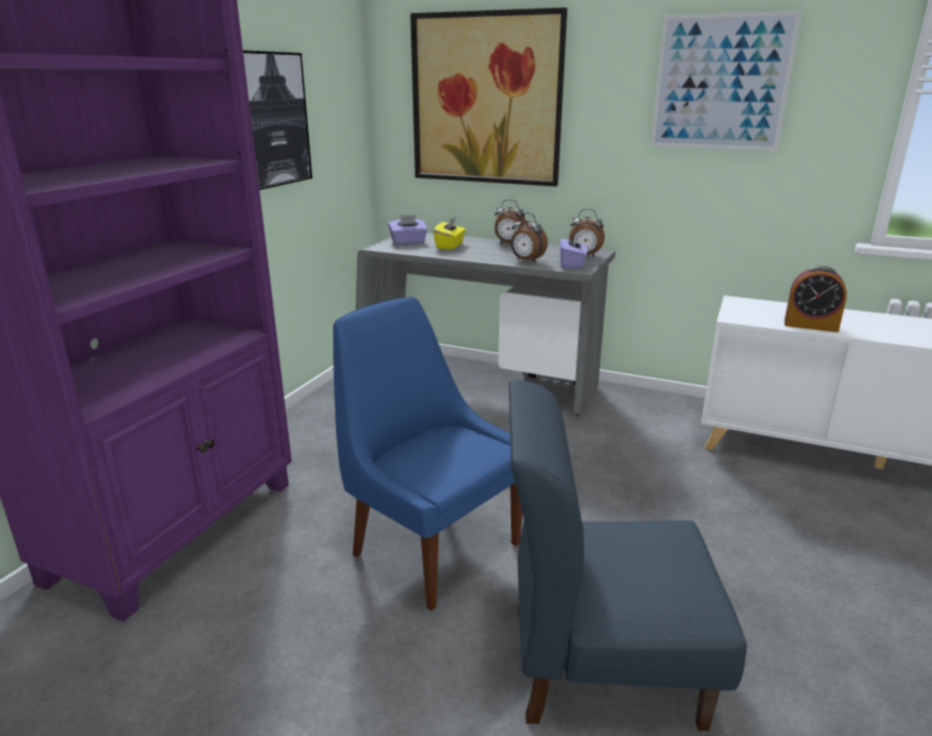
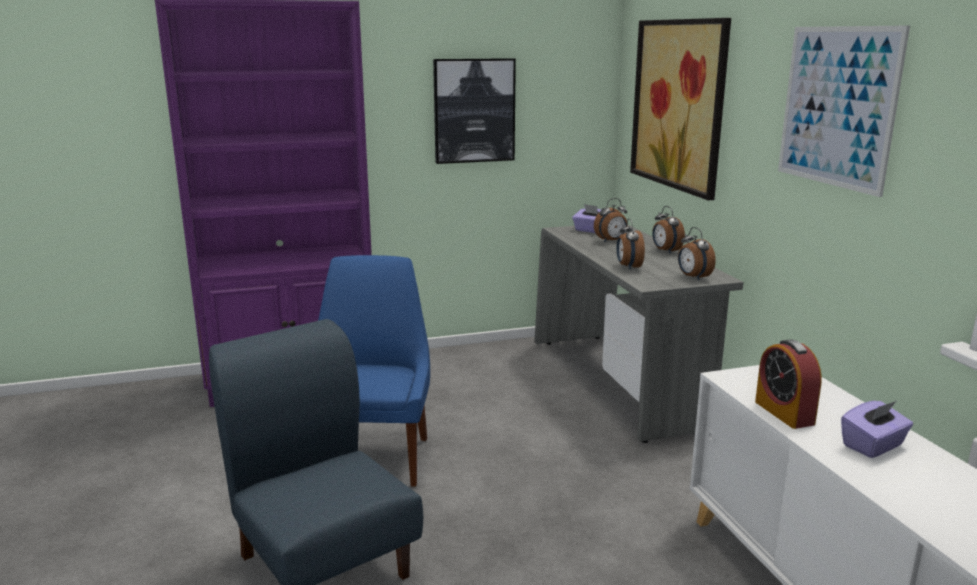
camera: 50 degrees right, 5 degrees down
yellow tissue box [433,216,466,250] -> alarm clock [594,198,628,242]
purple tissue box [560,233,587,269] -> purple tissue box moved to [841,401,913,458]

